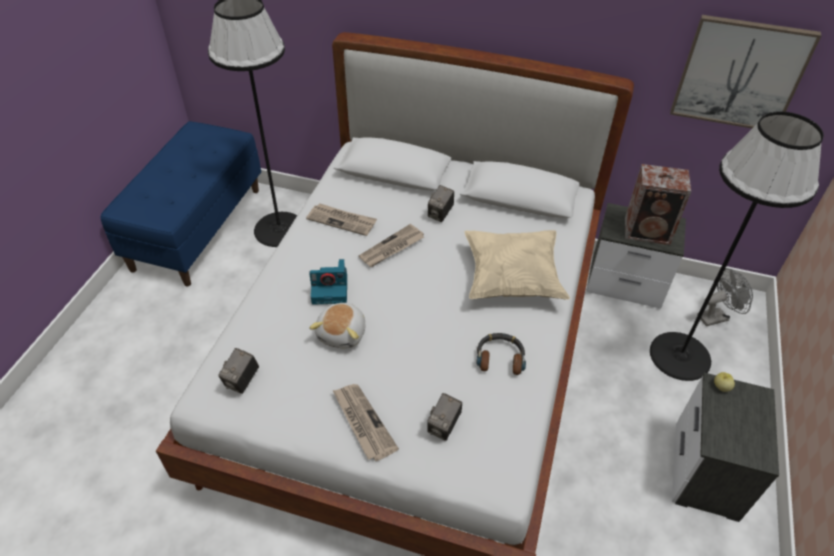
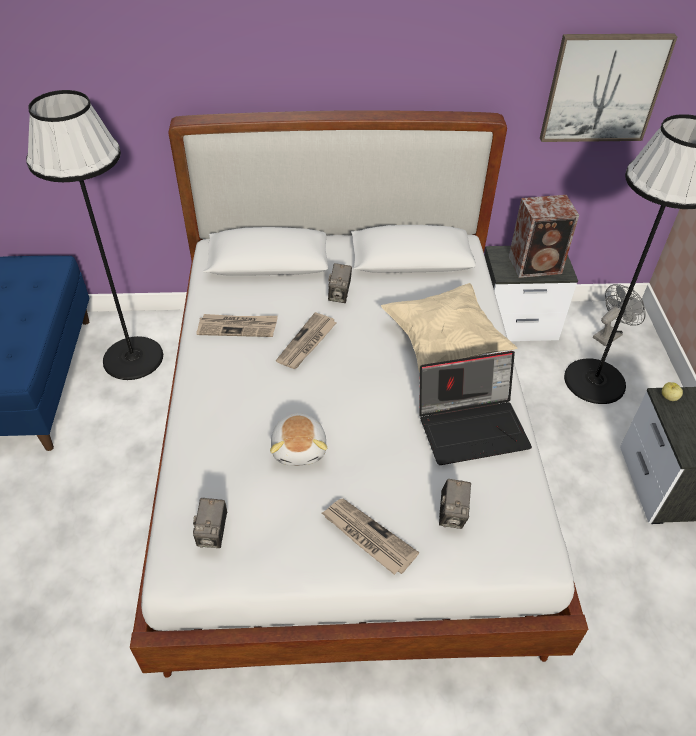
camera: 20 degrees left, 0 degrees up
camera [309,259,347,305] -> none
headphones [476,333,526,375] -> laptop [419,351,532,465]

